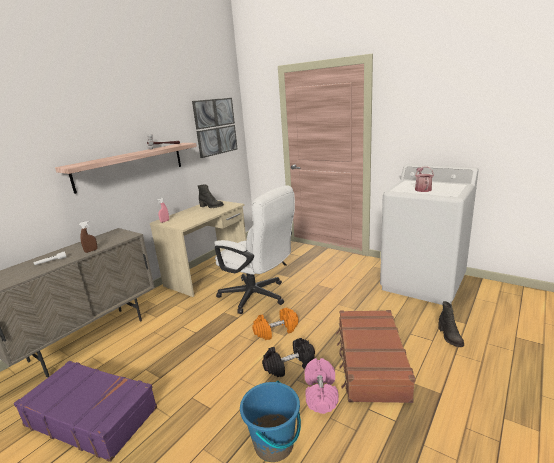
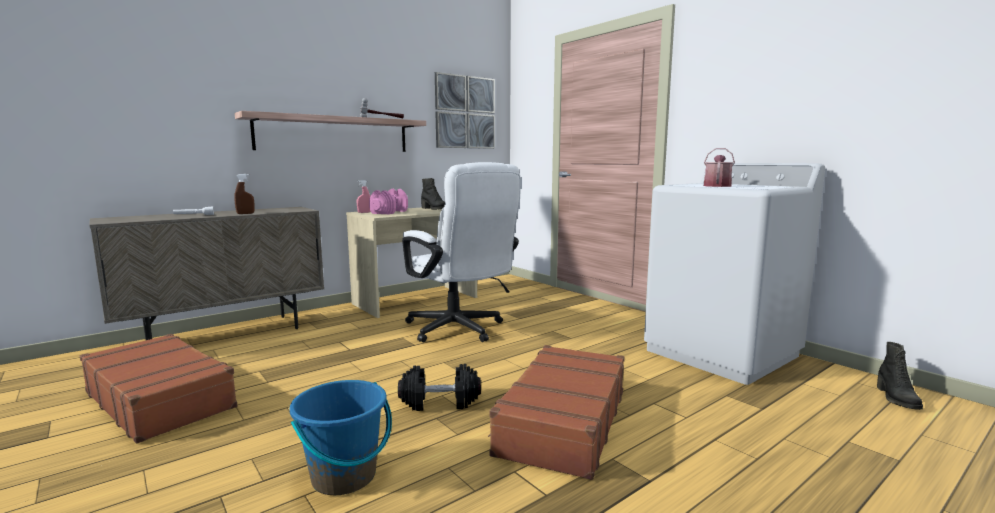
camera: 15 degrees right, 10 degrees down
purple suitcase [14,361,157,462] -> brown suitcase [80,334,237,444]
orange dumbbell [252,307,299,340] -> none
pink dumbbell [304,358,339,414] -> pink dumbbell moved to [369,189,408,214]
black boot [438,301,464,347] -> black boot moved to [877,342,923,410]

